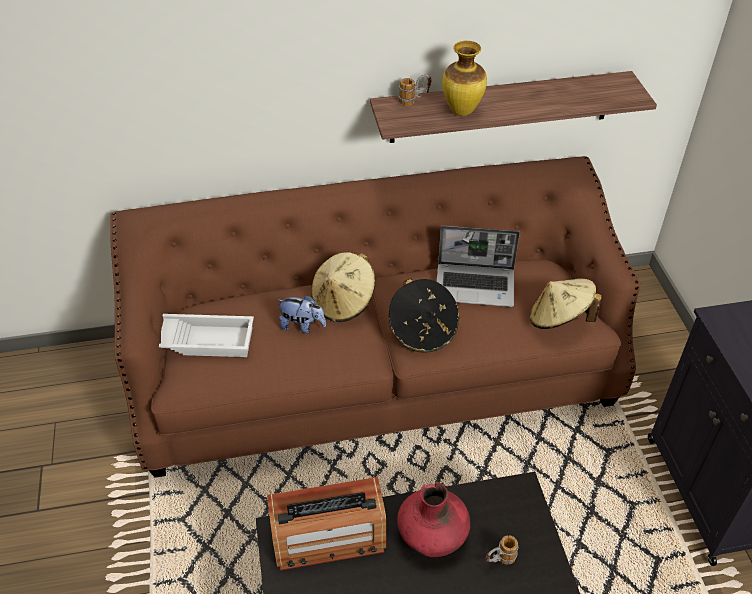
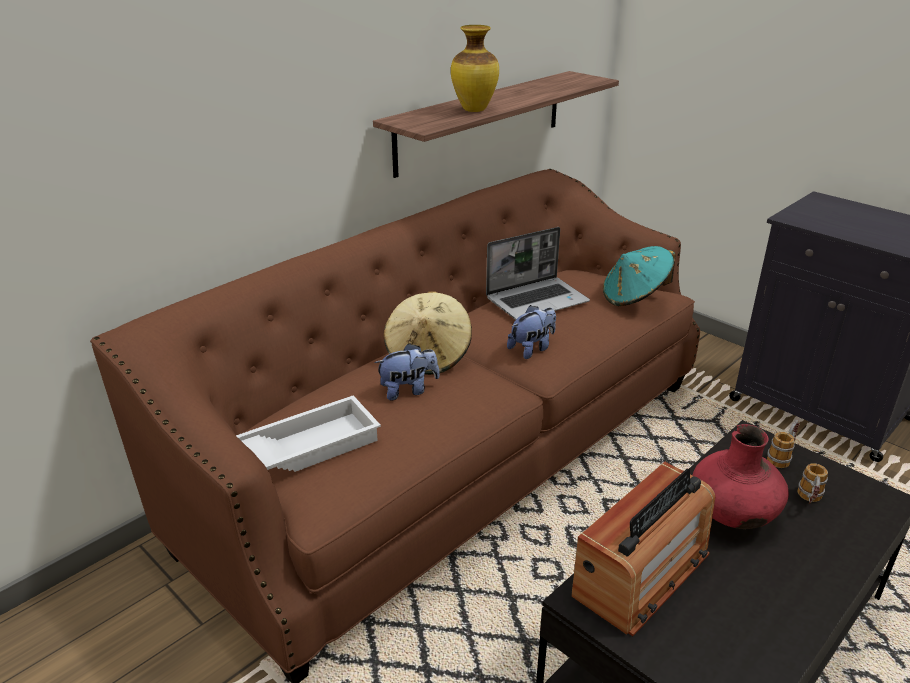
camera: 35 degrees left, 15 degrees down
black hat [389,279,460,353] -> plush toy [507,305,556,359]
mug [399,75,431,106] -> mug moved to [767,420,800,468]
beige hat [530,278,602,329] -> turquoise hat [603,246,676,306]

